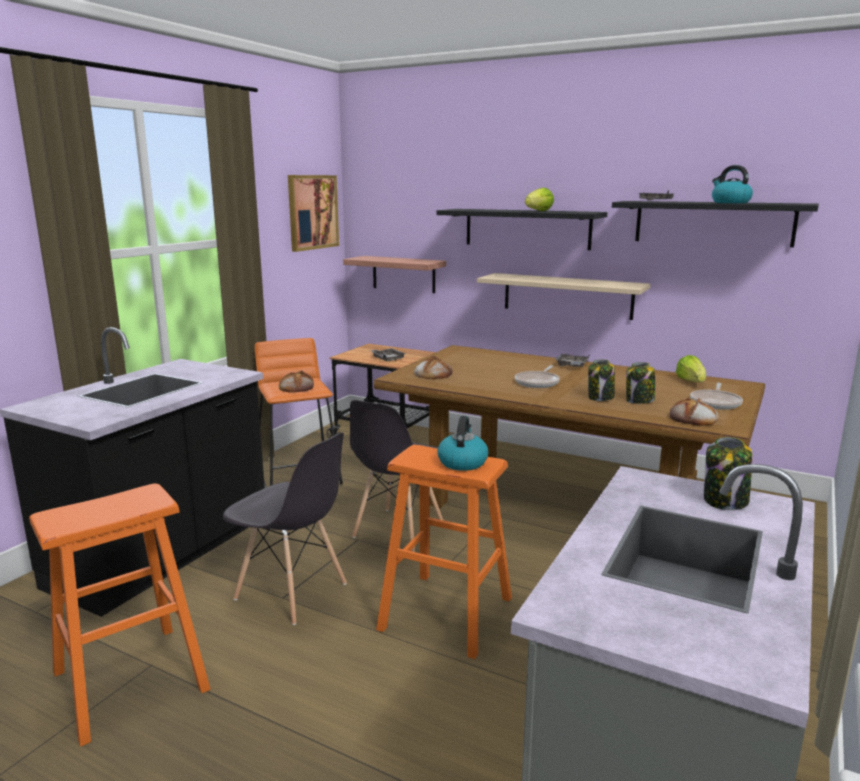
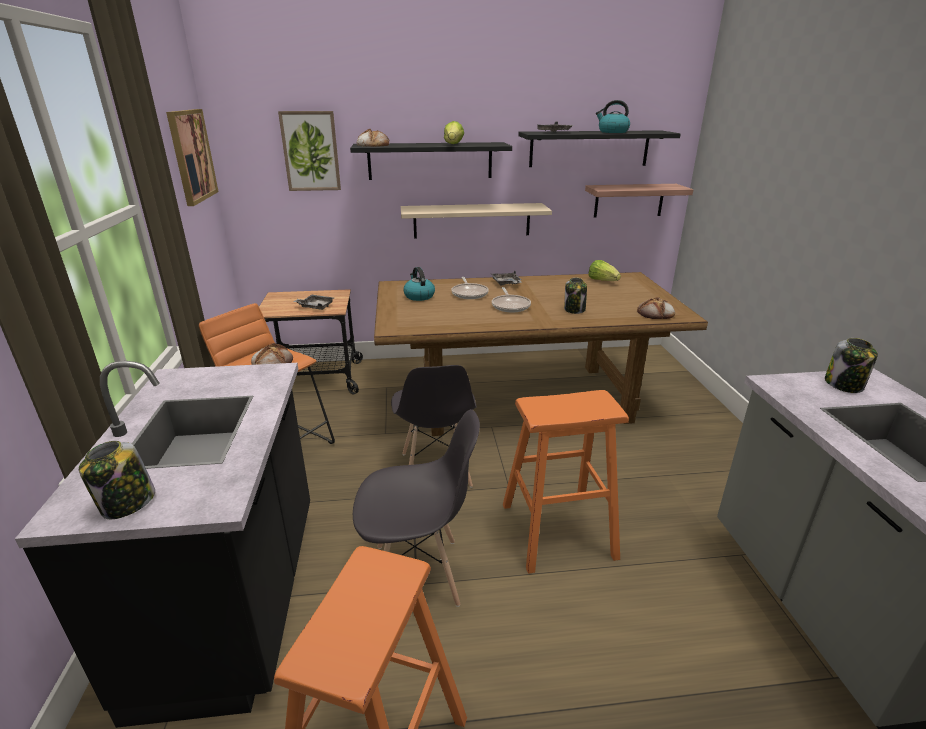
camera: 35 degrees left, 10 degrees up
shelf [343,256,446,293] -> shelf moved to [585,184,693,218]
bread [414,356,452,379] -> bread moved to [357,129,389,147]
kettle [437,416,488,471] -> kettle moved to [403,267,435,301]
jar [626,362,655,404] -> jar moved to [79,441,155,519]
frying pan [690,383,743,410] -> frying pan moved to [451,277,489,299]
none -> picture [278,111,341,191]

